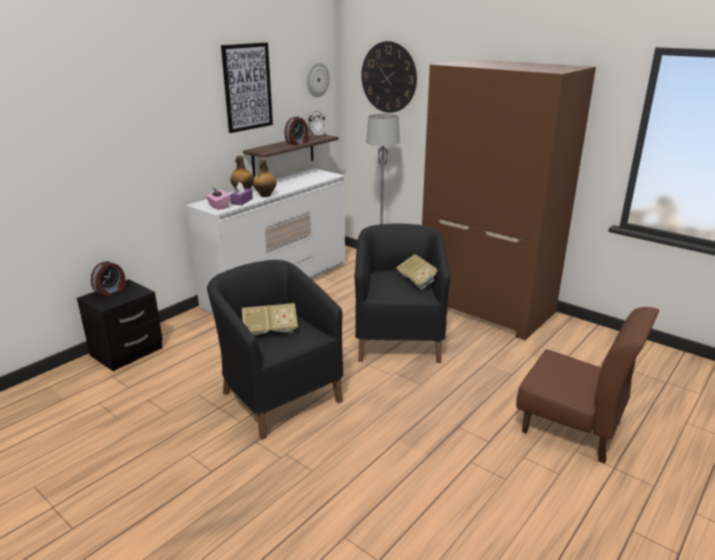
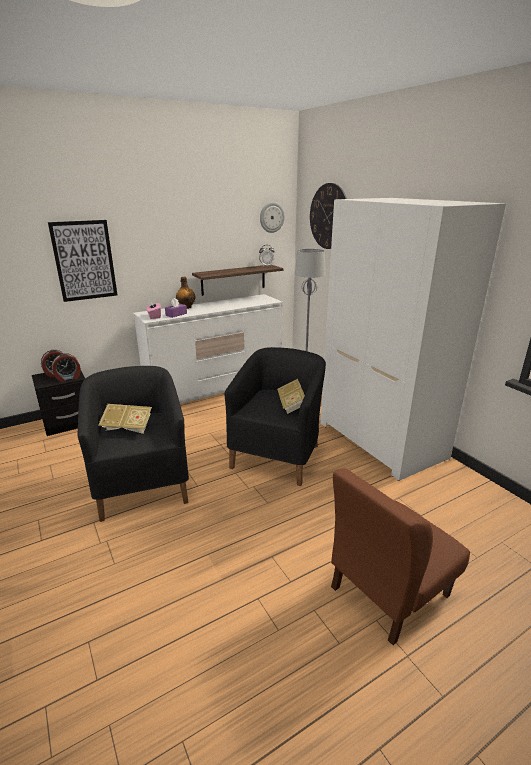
camera: 20 degrees right, 0 degrees up
picture [221,42,273,133] -> picture moved to [48,220,117,302]
bottle [253,159,276,197] -> none
alarm clock [285,116,309,145] -> alarm clock moved to [52,353,81,382]
brown wardrobe [422,59,596,340] -> white wardrobe [320,198,506,481]
brown chair [516,307,659,463] -> brown chair turned 90 degrees clockwise [331,468,470,645]

